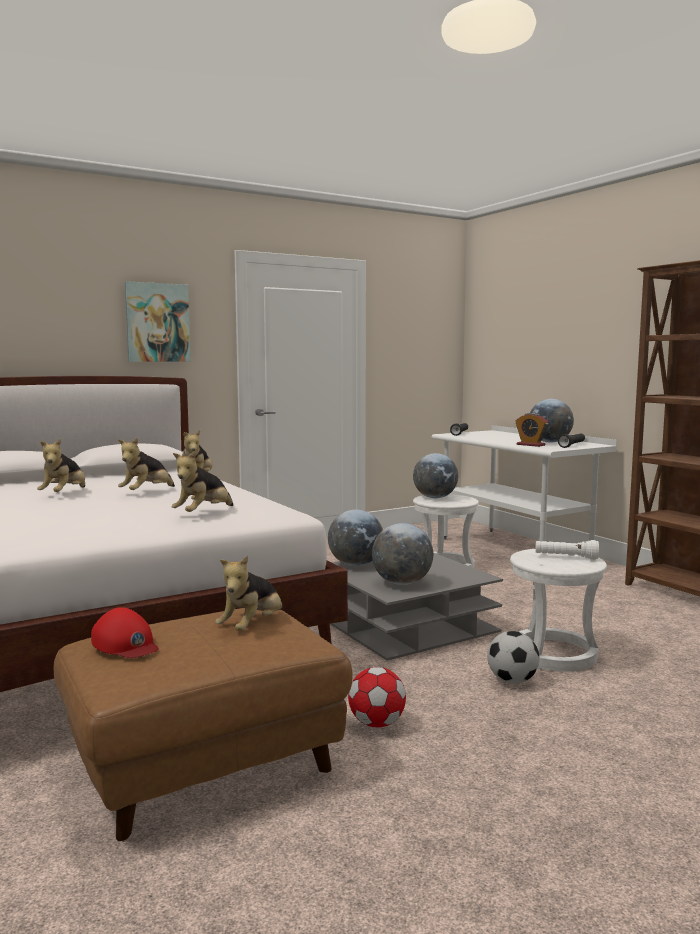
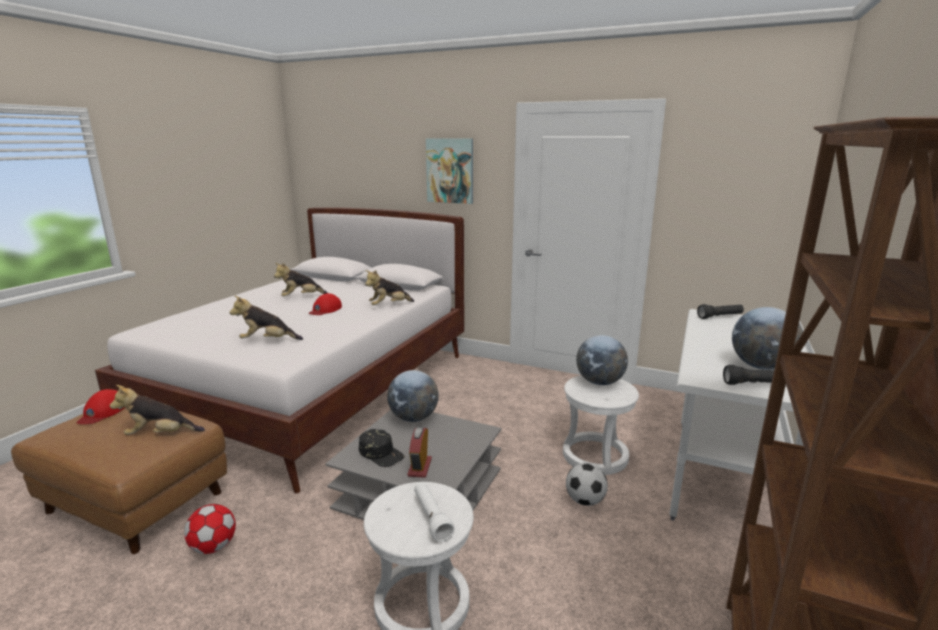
camera: 55 degrees right, 10 degrees up
plush toy [118,438,175,490] -> red cap [308,293,342,315]
globe [372,523,433,585] -> black cap [359,429,405,467]
football [487,631,539,684] -> football moved to [566,463,608,506]
alarm clock [516,413,548,447] -> alarm clock moved to [407,427,432,478]

